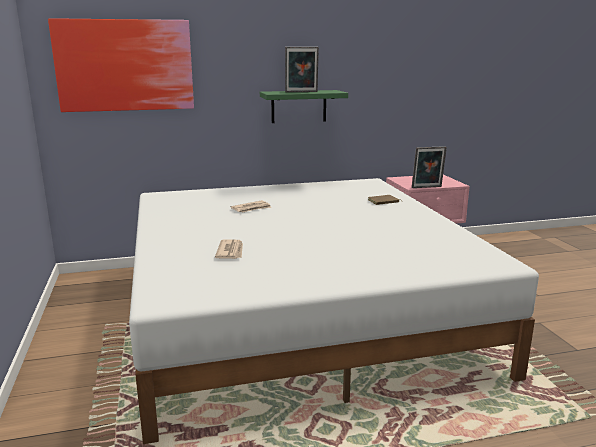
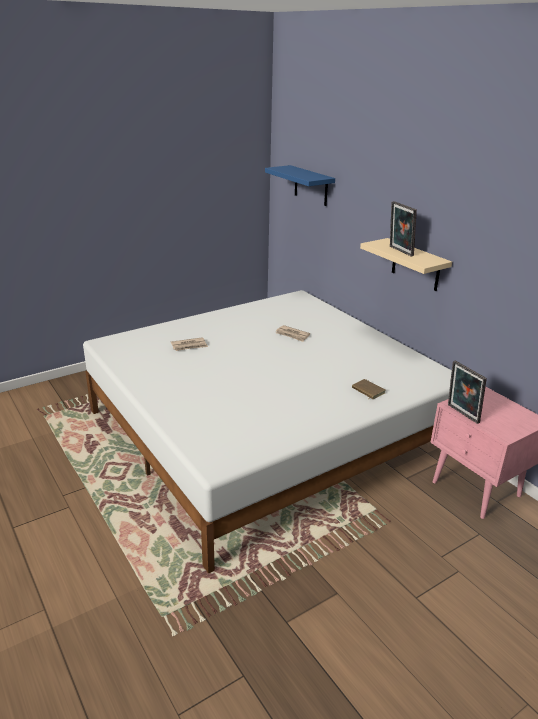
camera: 70 degrees right, 10 degrees up
picture [48,18,194,112] -> blue shelf [265,165,335,206]
green shelf [260,90,348,123] -> beige shelf [360,238,452,291]

